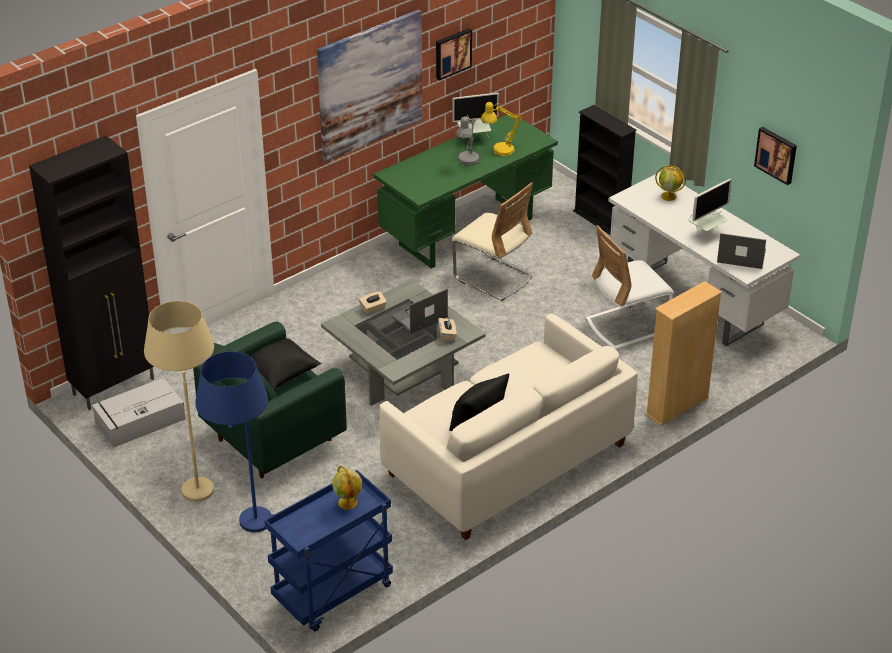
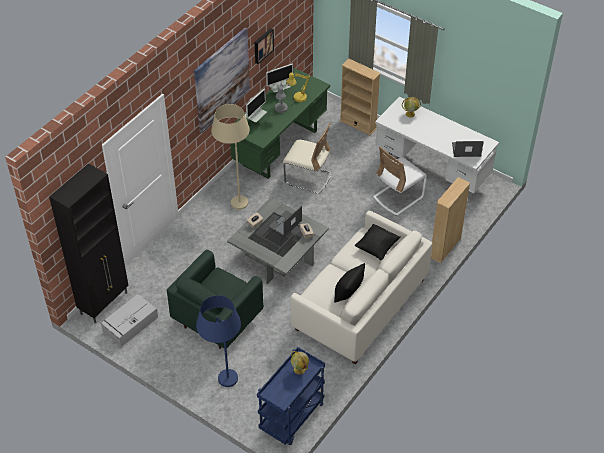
camera: 15 degrees left, 10 degrees up
beige floor lamp [144,301,214,502] -> beige floor lamp moved to [211,104,250,210]
black pillow [250,338,321,389] -> black pillow moved to [355,224,401,260]
black bookcase [573,105,637,235] -> beige bookcase [340,59,381,135]
monitor [688,179,732,231] -> monitor moved to [244,89,267,122]
picture [754,127,797,185] -> none

